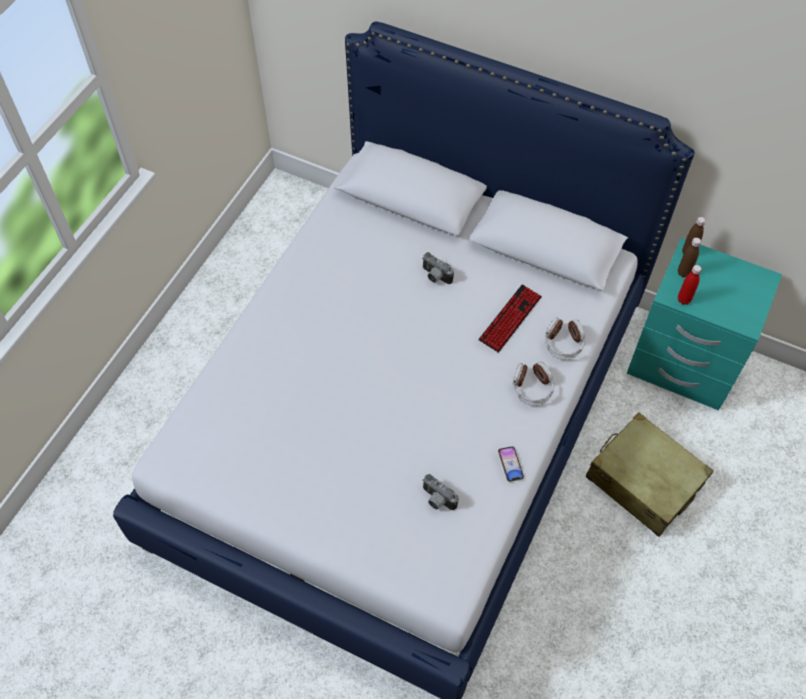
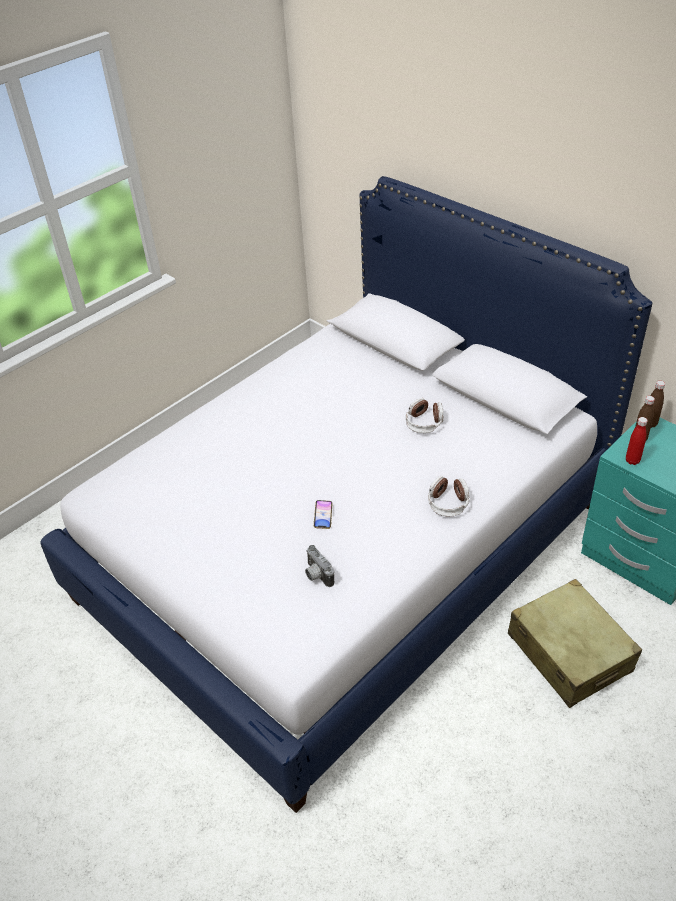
camera: 20 degrees right, 15 degrees down
camera [422,252,454,284] -> none
keyboard [479,284,542,353] -> none
phone [498,446,524,482] -> phone moved to [314,500,333,529]
headphones [545,317,585,360] -> headphones moved to [405,398,444,433]

